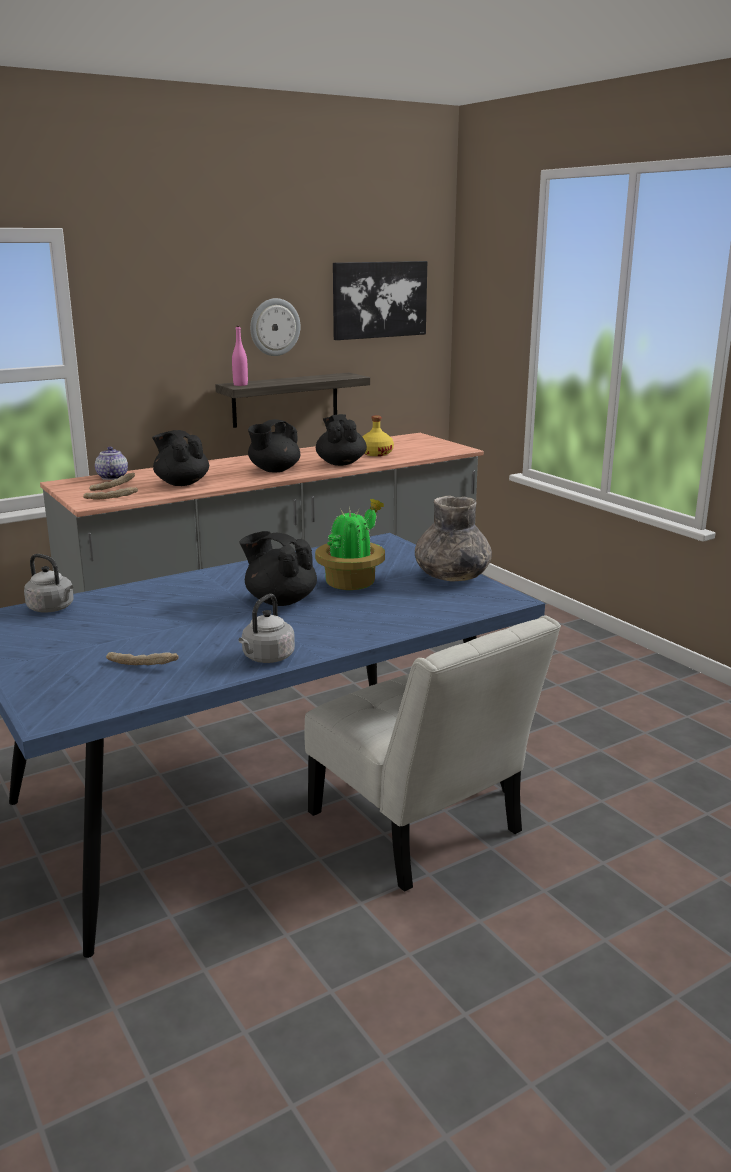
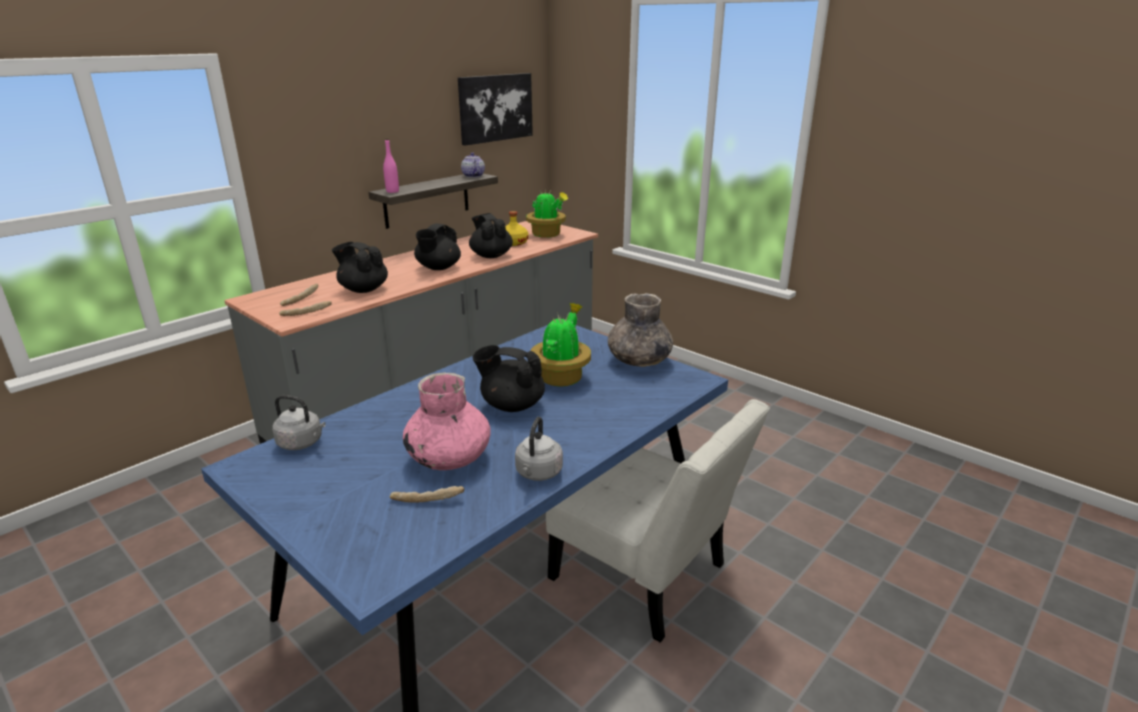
camera: 15 degrees left, 5 degrees up
teapot [95,447,128,480] -> teapot moved to [461,153,485,178]
wall clock [250,298,300,356] -> none
none -> pink vase [403,372,491,470]
none -> potted plant [526,189,568,238]

